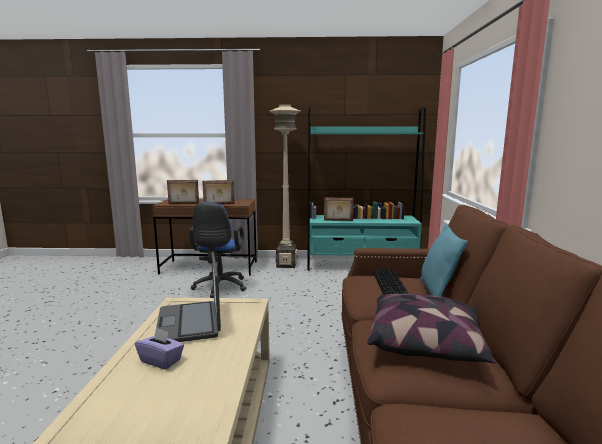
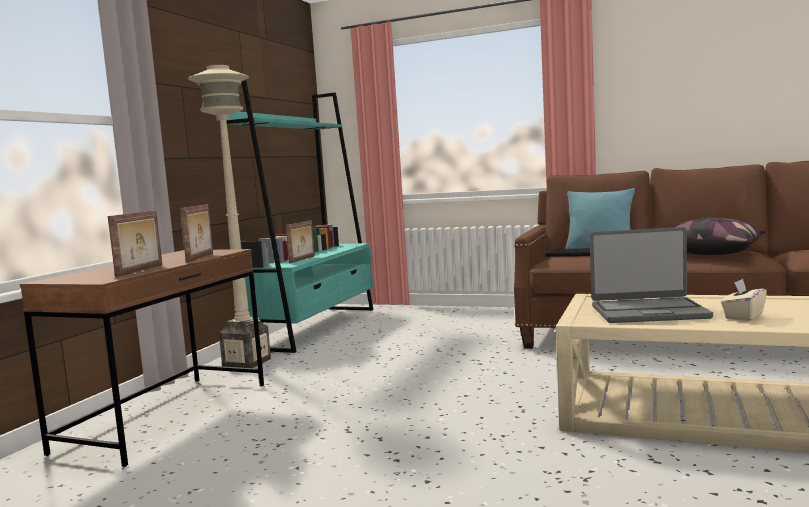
camera: 70 degrees left, 5 degrees down
purple tissue box [135,328,184,369] -> beige tissue box [721,279,767,321]
blue office chair [189,202,246,298] -> none

